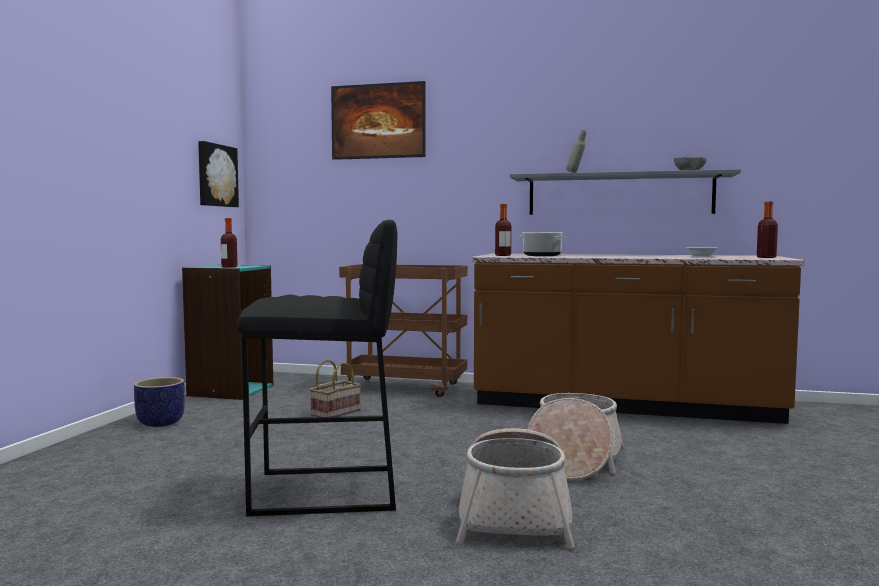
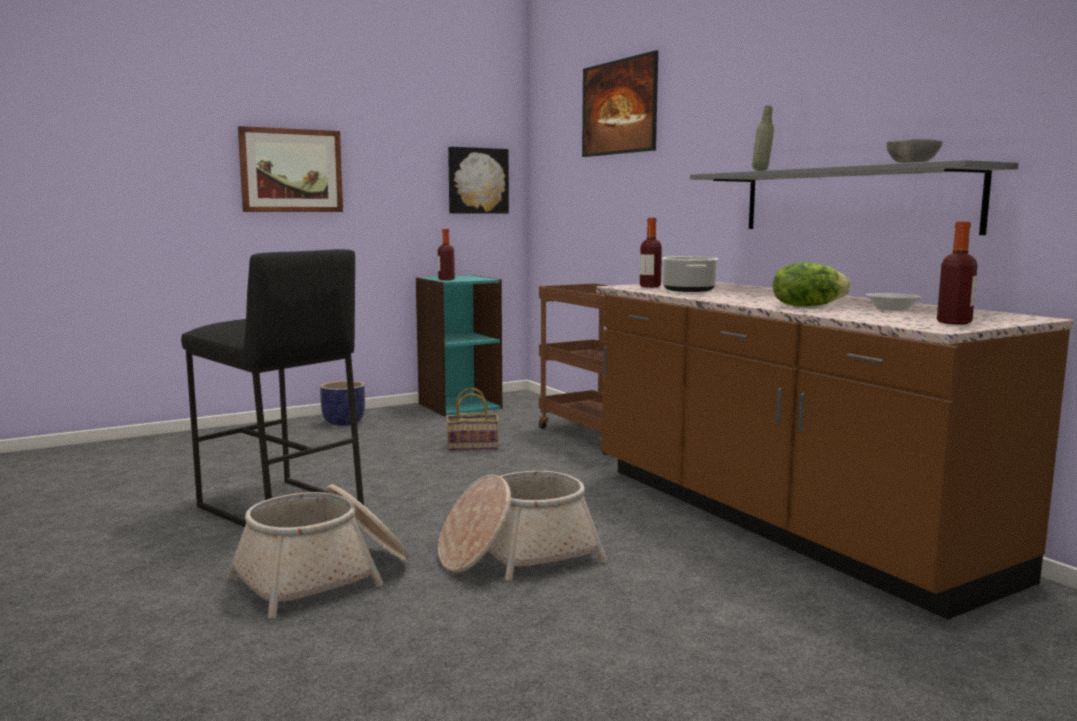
camera: 45 degrees right, 5 degrees up
none -> picture [238,126,343,212]
none -> lettuce [773,262,850,307]

